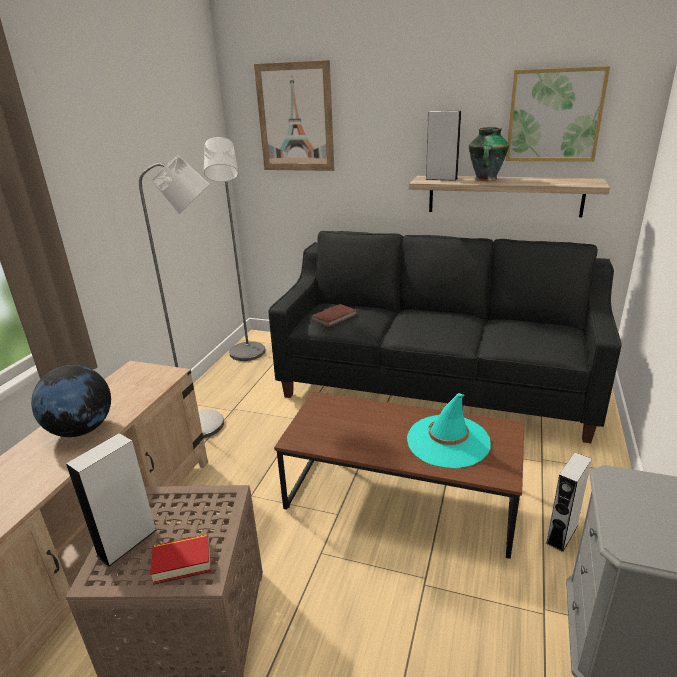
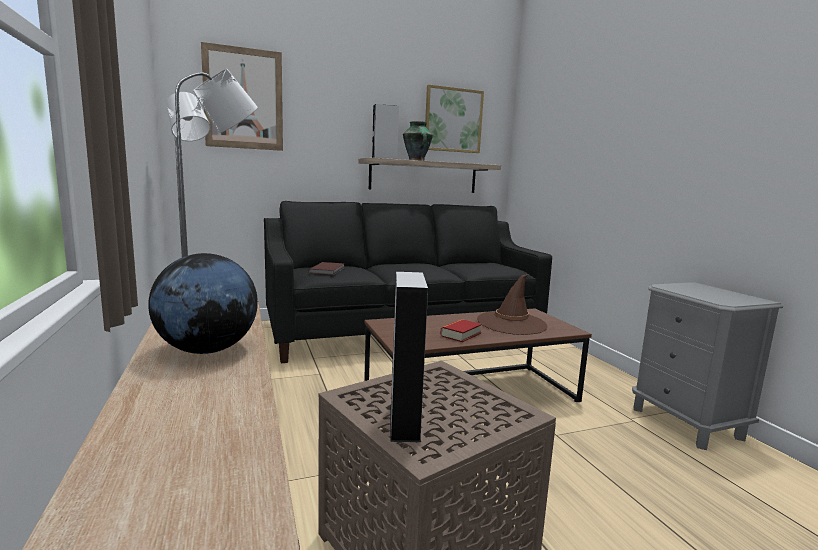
camera: 40 degrees left, 15 degrees down
book [150,534,211,585] -> book moved to [440,319,482,342]
turquoise hat [407,393,491,468] -> brown hat [477,274,548,335]
grey speaker [546,452,592,552] -> none

